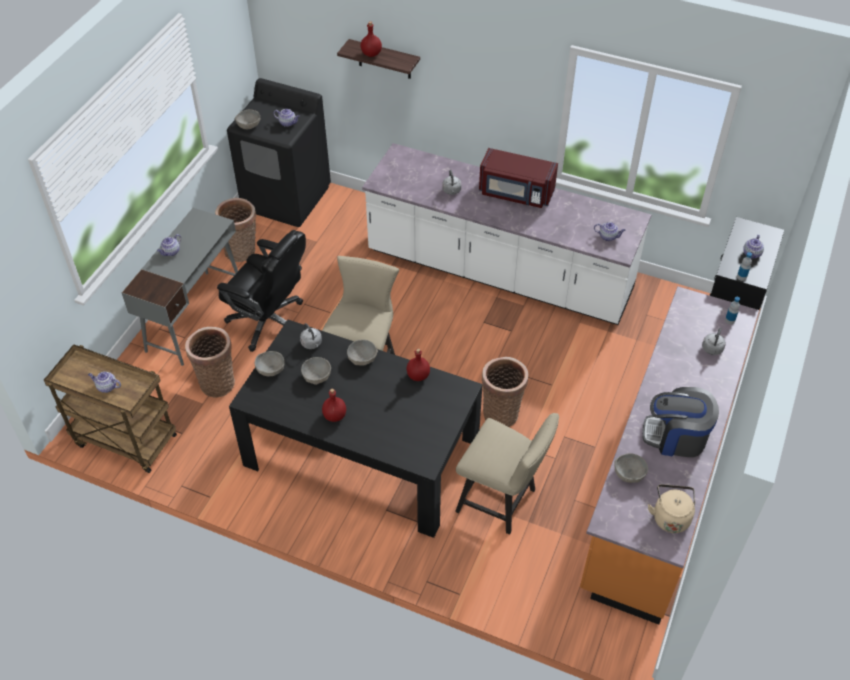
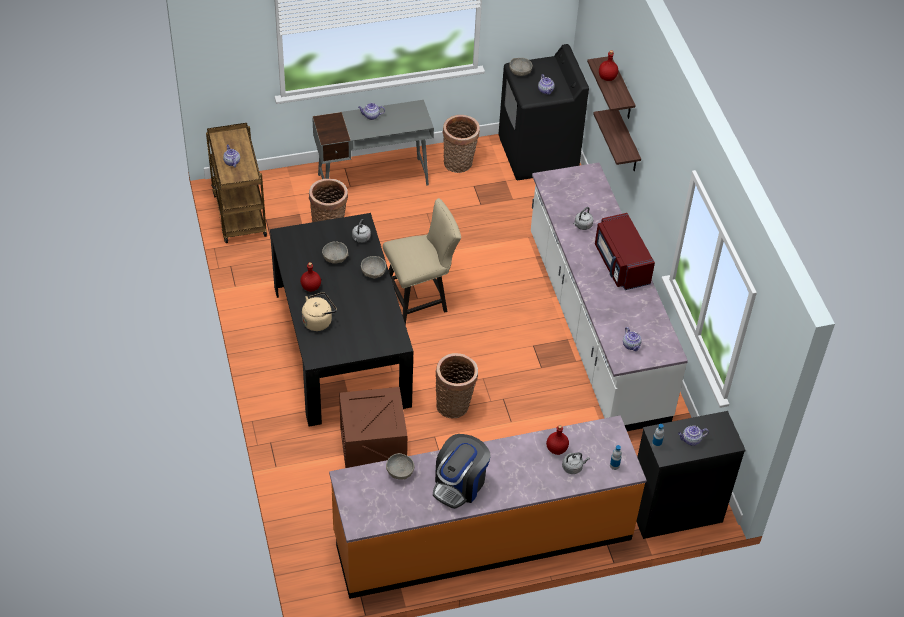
camera: 50 degrees right, 0 degrees up
black office chair [217,230,306,352] -> none
grey bowl [255,351,285,376] -> none
red bottle [407,348,430,381] -> red bottle moved to [546,425,569,455]
beige chair [455,413,559,534] -> crate [339,387,407,468]
coffee machine [642,387,719,457] -> coffee machine turned 120 degrees counterclockwise [433,434,490,509]
beige kettle [648,484,695,533] -> beige kettle moved to [302,292,337,331]
none -> shelf [593,109,641,171]

